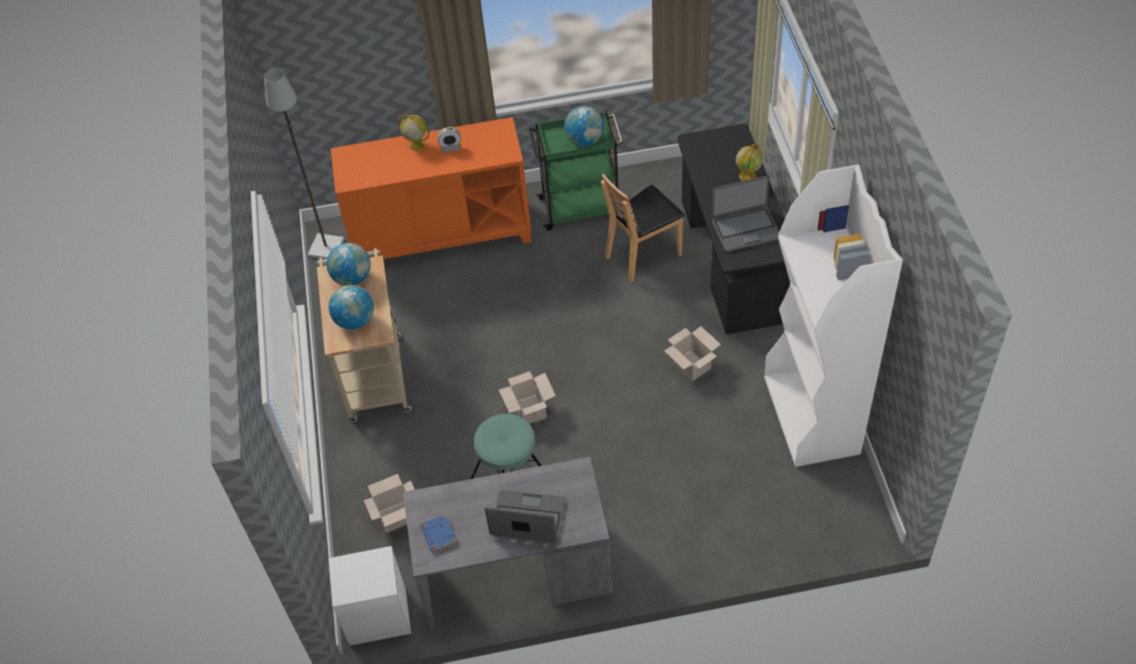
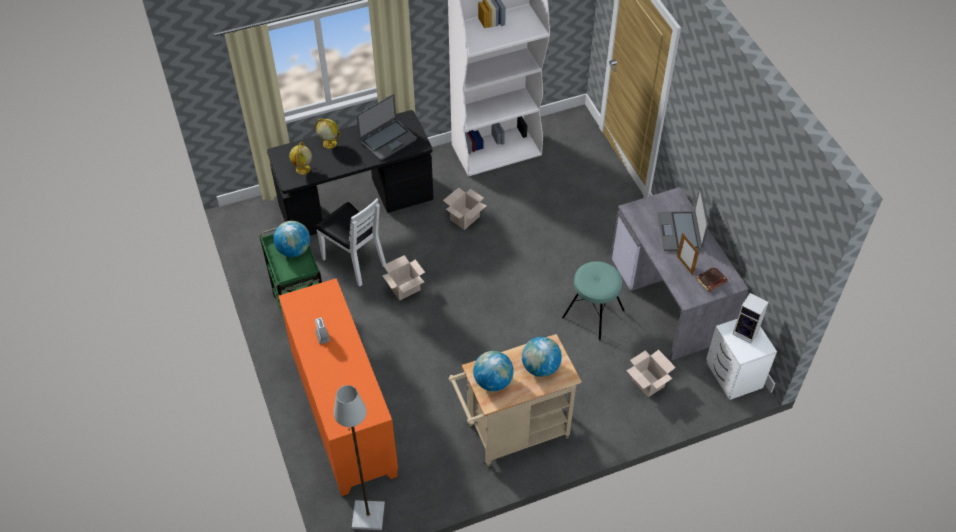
camera: 105 degrees left, 0 degrees up
globe [398,115,430,151] -> globe moved to [289,142,312,175]
blue book [420,514,456,552] -> brown book [696,266,728,292]
cardboard box [499,371,556,424] -> cardboard box moved to [382,255,425,300]
brown chair [601,174,685,283] -> white chair [315,199,386,287]
laptop [711,175,779,252] -> laptop turned 75 degrees clockwise [356,94,417,161]
none -> picture frame [677,232,699,275]
none -> speaker [733,293,769,343]

